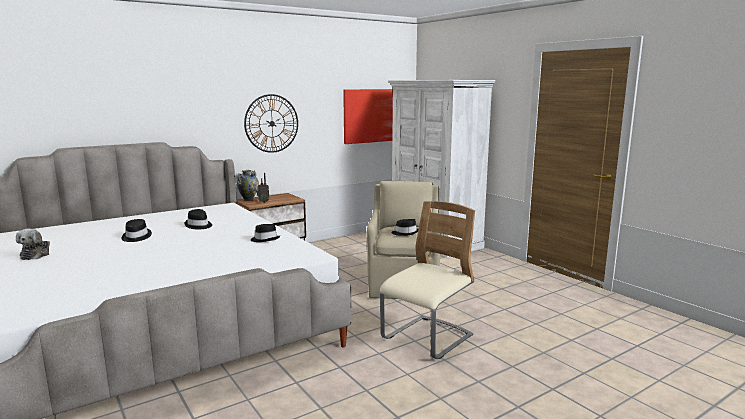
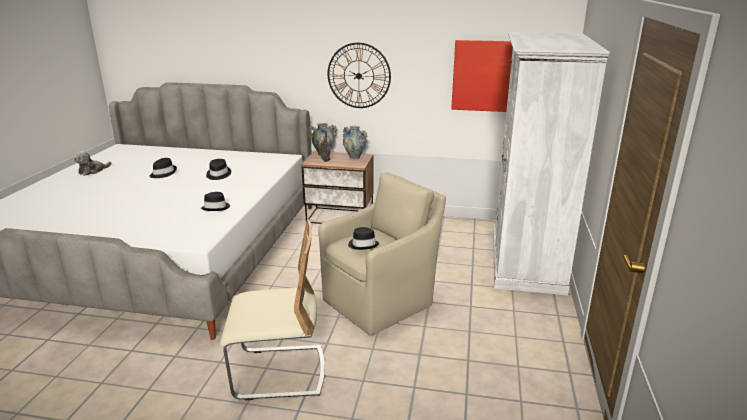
camera: 45 degrees right, 10 degrees up
none -> vase [343,126,368,159]

